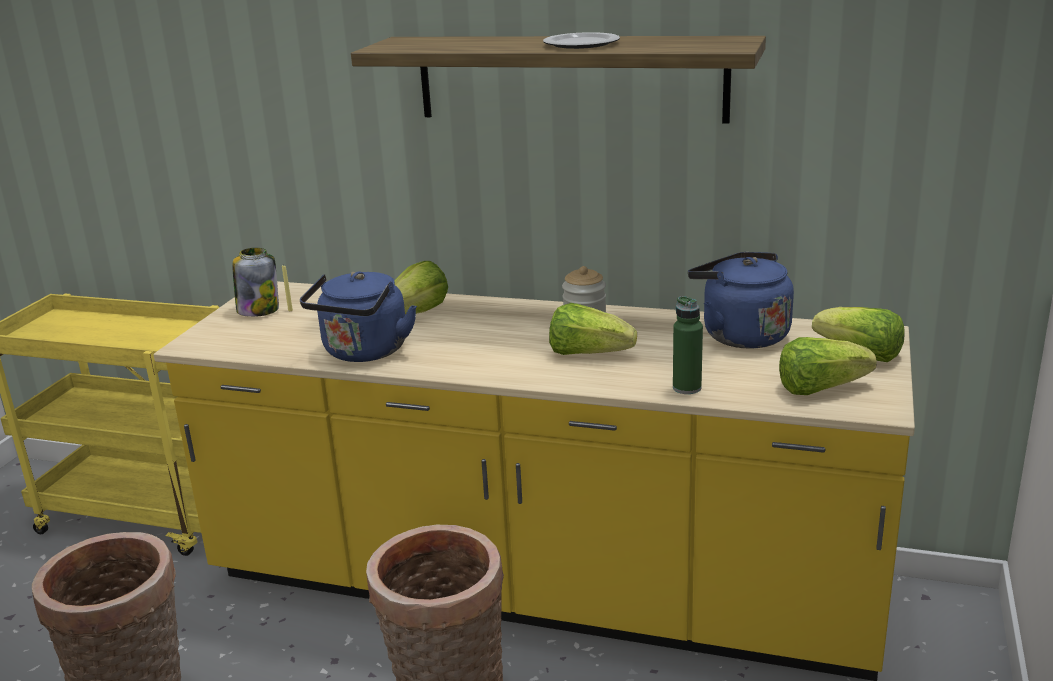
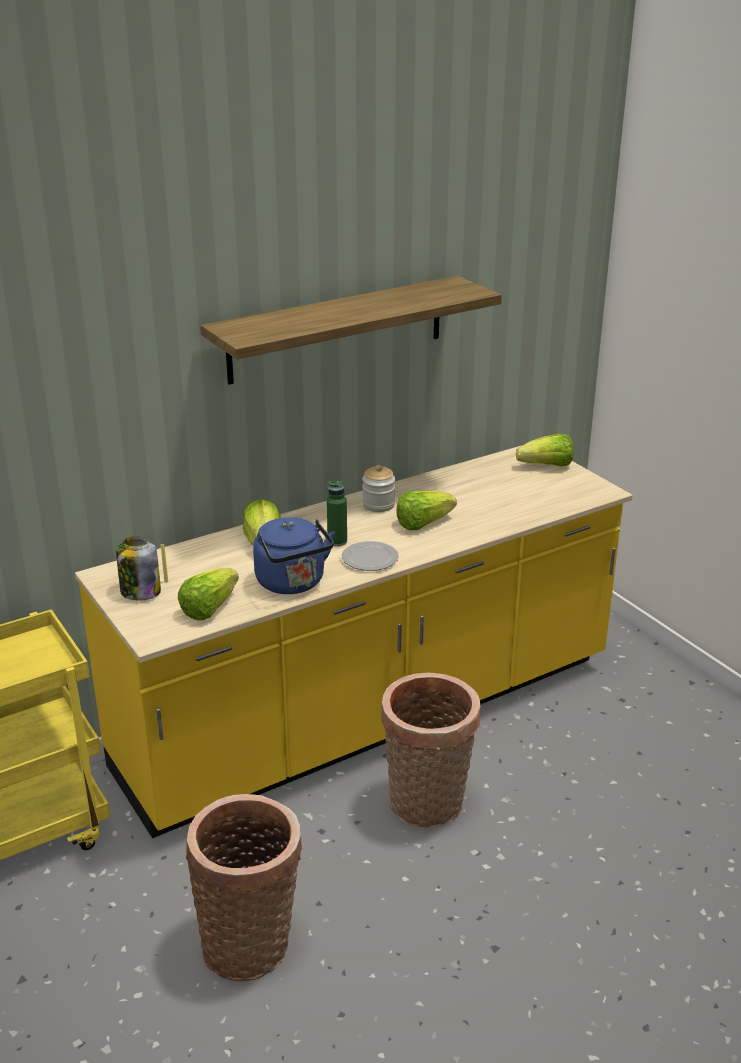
camera: 50 degrees left, 5 degrees up
plate [543,32,620,49] -> plate moved to [342,541,399,571]
green bottle [673,296,703,394] -> green bottle moved to [327,481,347,546]
blue kettle [688,252,794,349] -> none
lettuce [779,337,877,395] -> lettuce moved to [178,568,239,620]

